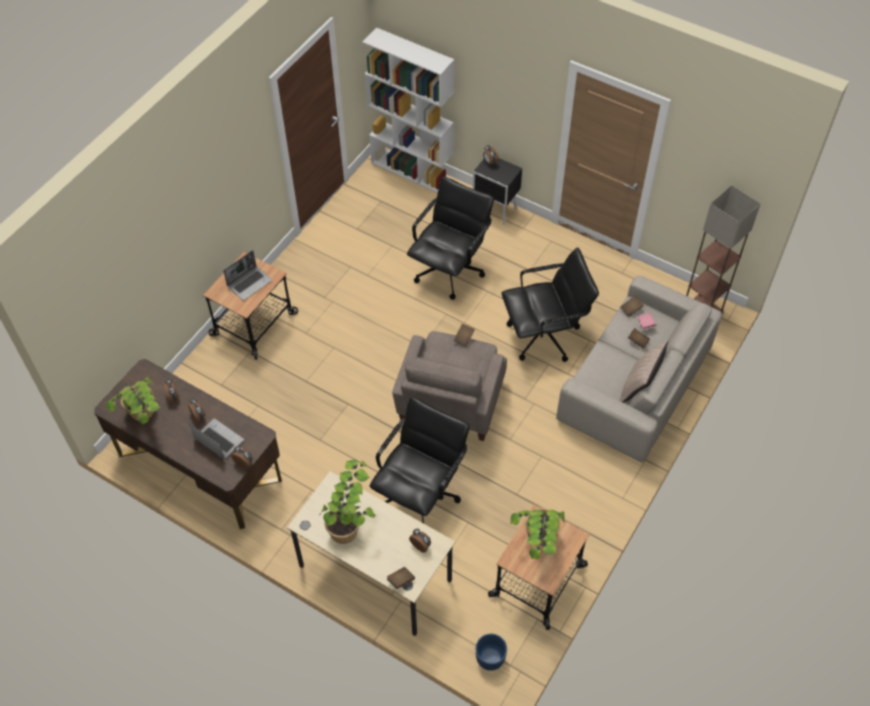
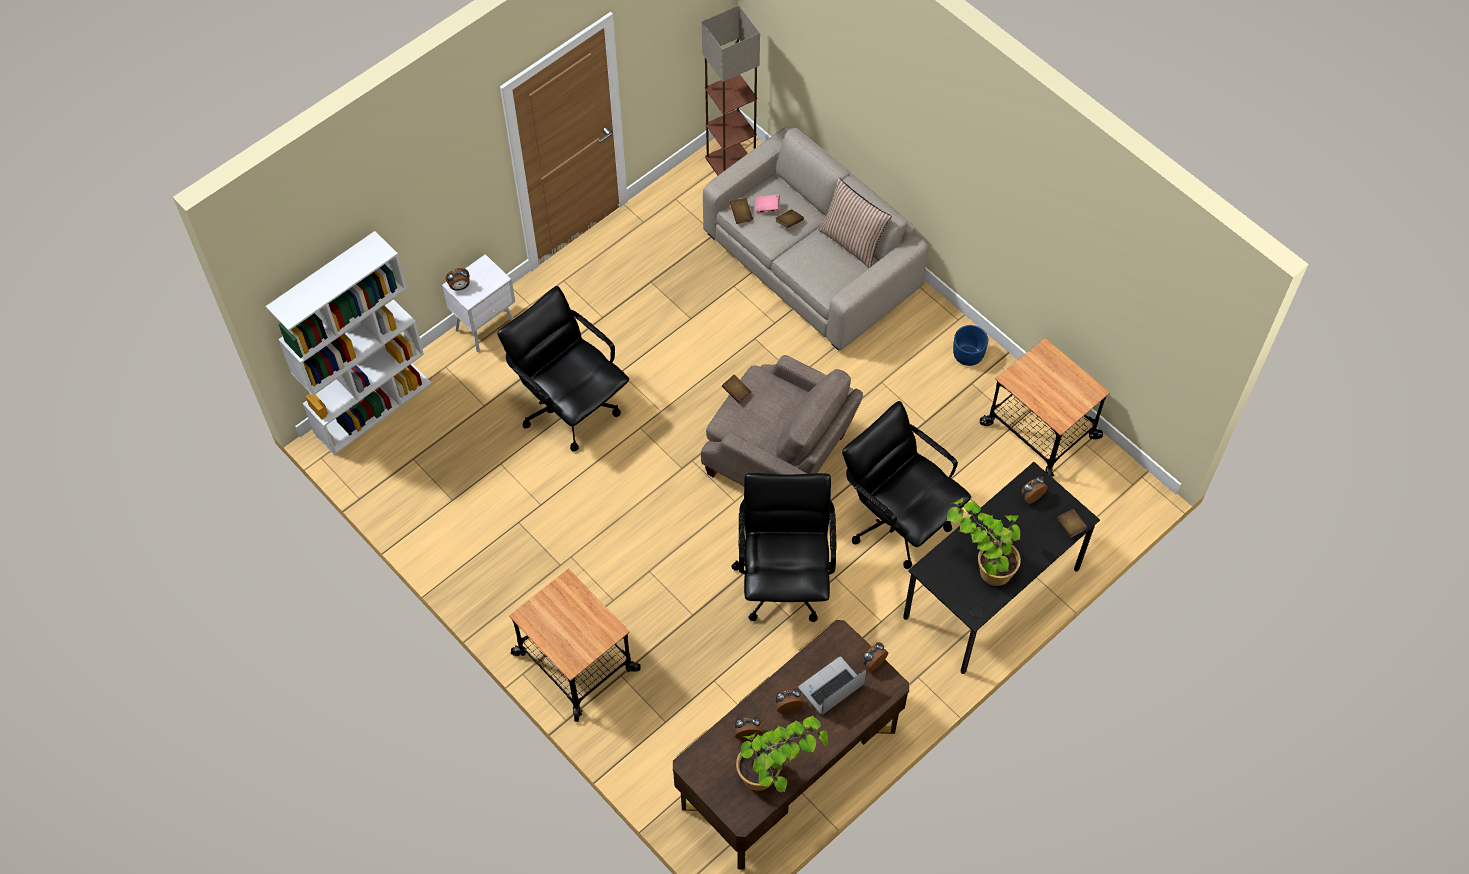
camera: 75 degrees left, 5 degrees up
laptop [223,250,272,301] -> none
beige desk [287,471,455,636] -> black desk [903,462,1100,674]
black nightstand [473,158,522,225] -> white nightstand [442,254,515,352]
blue planter [476,634,507,671] -> blue planter moved to [953,325,988,366]
black office chair [501,248,599,362] -> black office chair moved to [731,473,837,622]
potted plant [510,508,565,559] -> none

